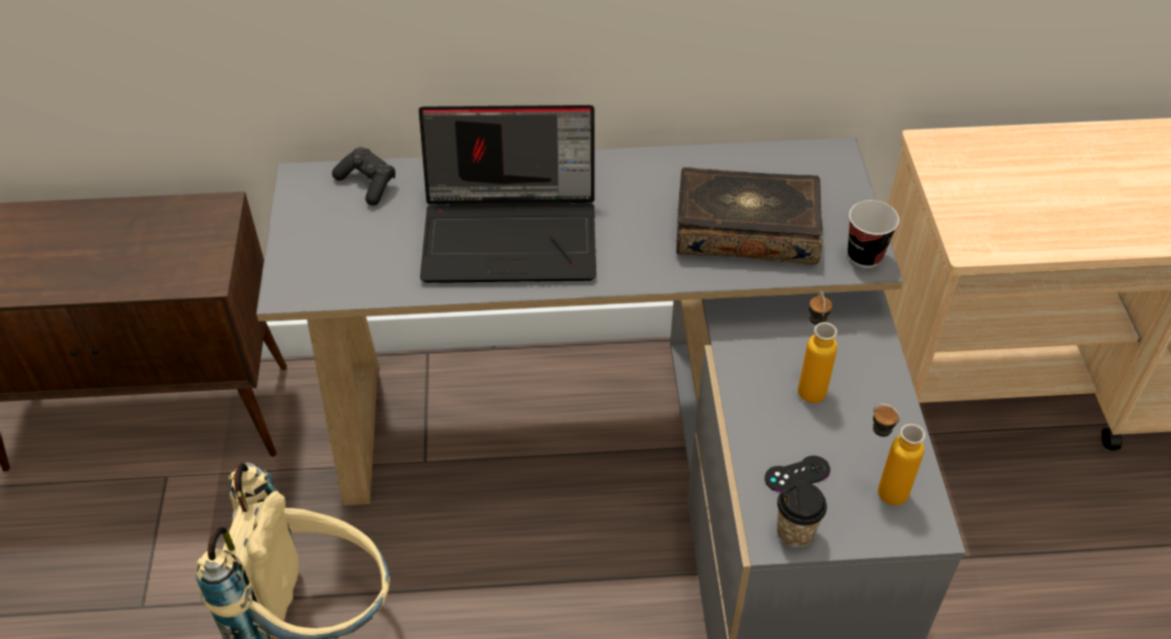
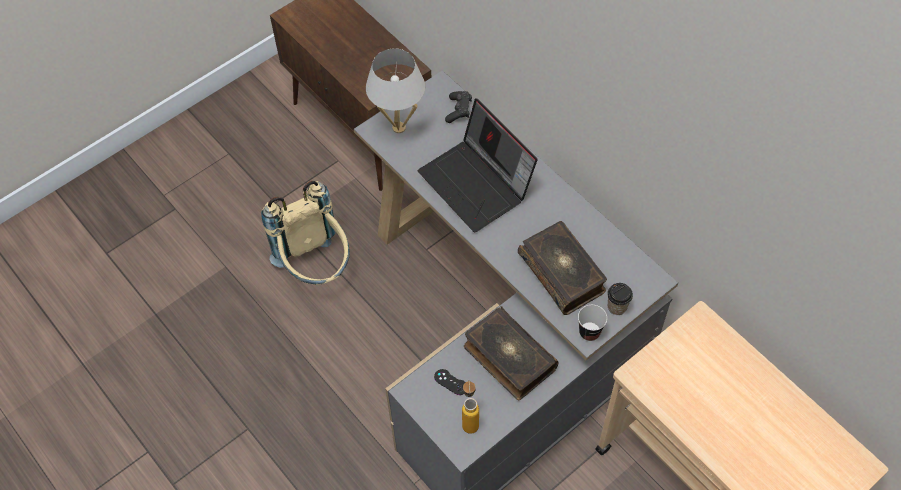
camera: 55 degrees right, 10 degrees up
cup [777,482,827,548] -> cup moved to [607,283,633,315]
bottle [798,290,837,403] -> book [464,306,559,400]
none -> white table lamp [366,48,425,133]

